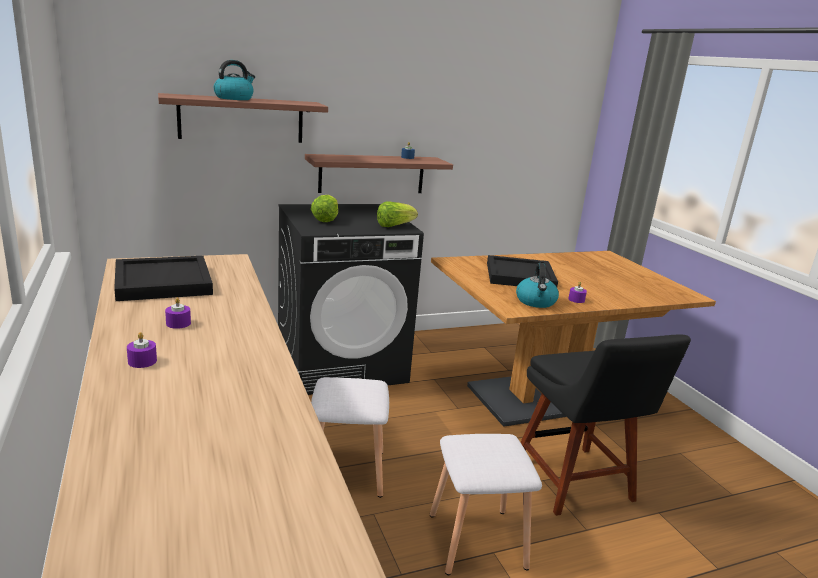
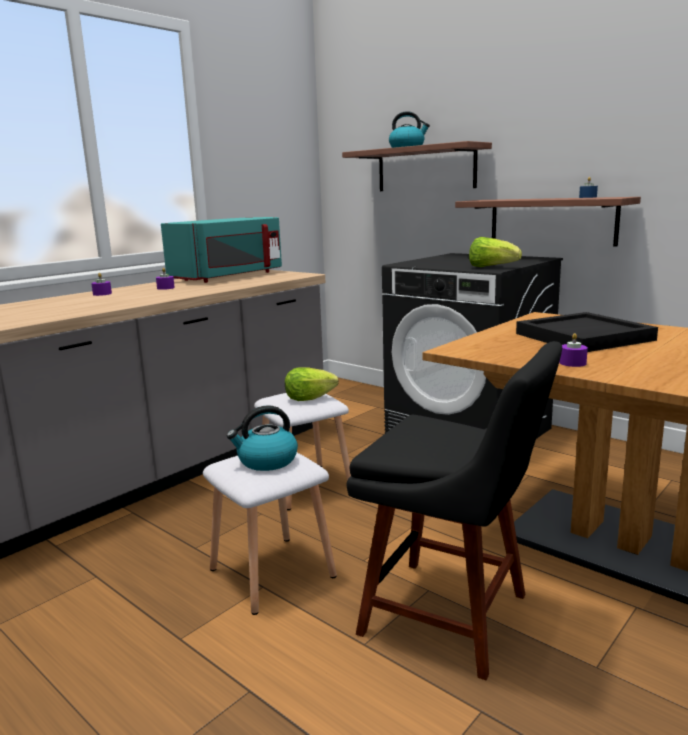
camera: 65 degrees right, 5 degrees down
black tray [114,256,213,301] -> turquoise microwave [161,217,282,283]
lettuce [311,195,338,222] -> lettuce moved to [285,367,338,401]
kettle [516,263,559,308] -> kettle moved to [227,405,298,471]
black chair [520,334,691,516] -> black chair turned 105 degrees counterclockwise [346,341,562,680]

